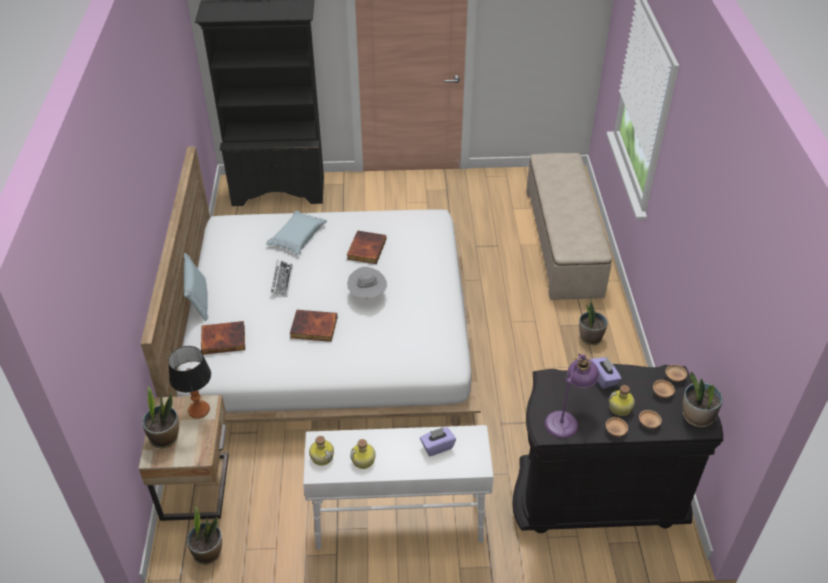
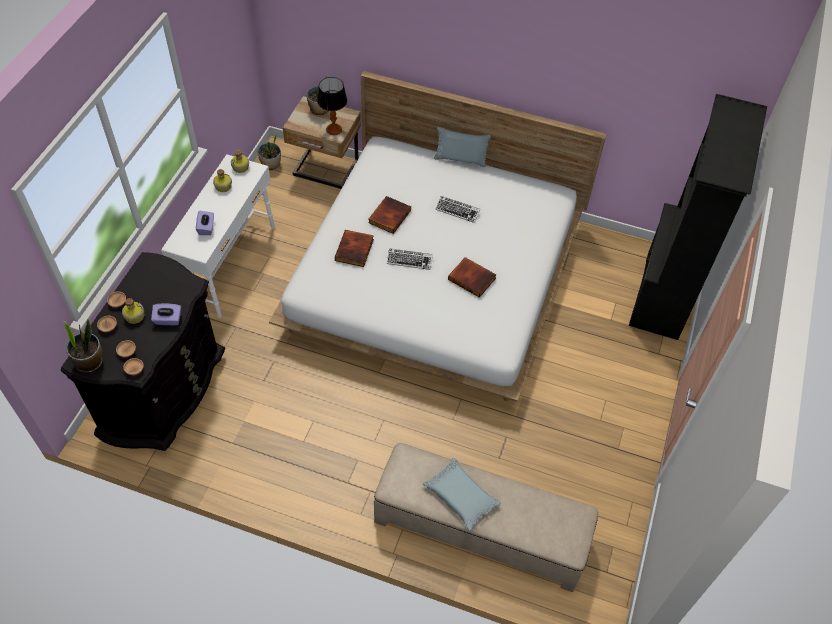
camera: 110 degrees right, 10 degrees up
book [201,321,245,355] -> book moved to [335,230,374,267]
blue pillow [266,210,327,255] -> blue pillow moved to [422,458,501,531]
grey hat [347,267,387,299] -> keyboard [387,248,433,270]
purple table lamp [545,353,599,438] -> none
potted plant [579,295,608,345] -> none

